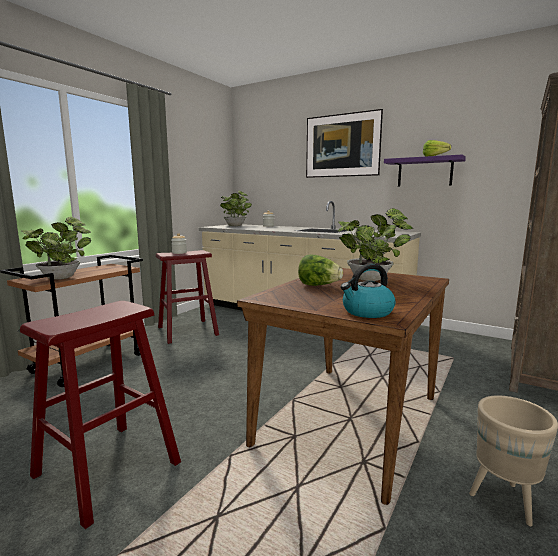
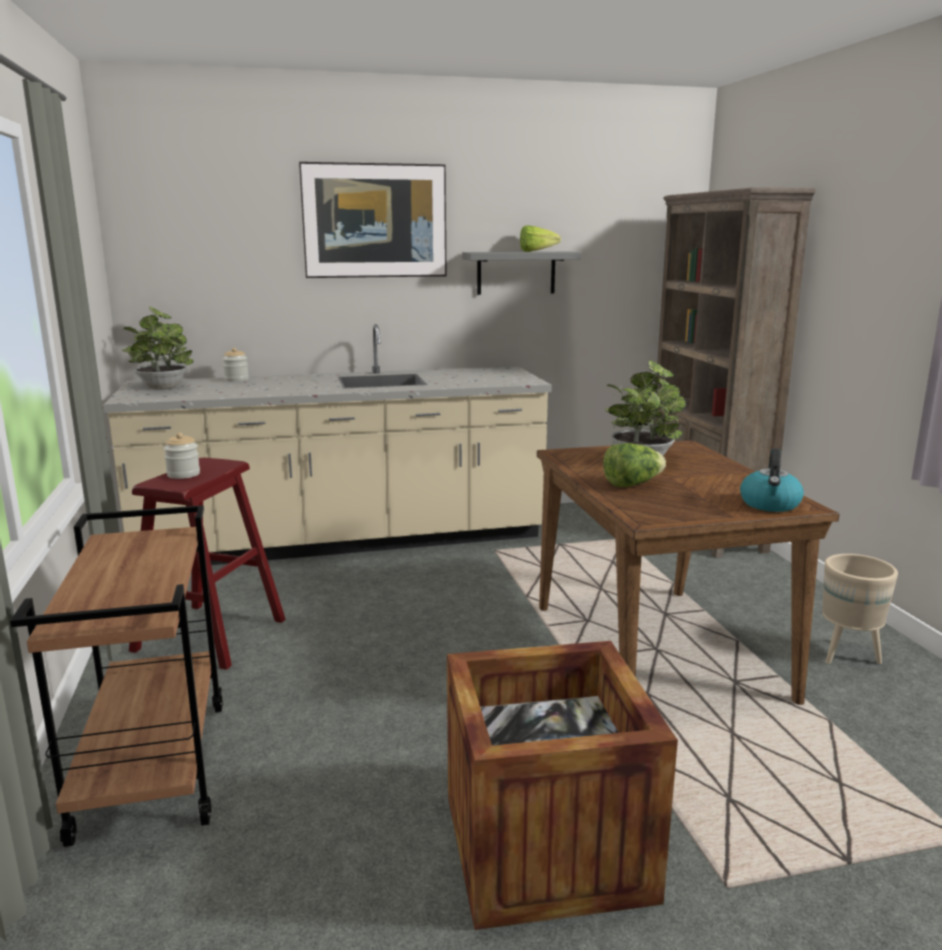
camera: 45 degrees left, 5 degrees up
red stool [20,301,181,529] -> crate [447,641,678,930]
potted plant [21,217,91,280] -> none
purple shelf [384,154,466,186] -> grey shelf [462,252,582,295]

